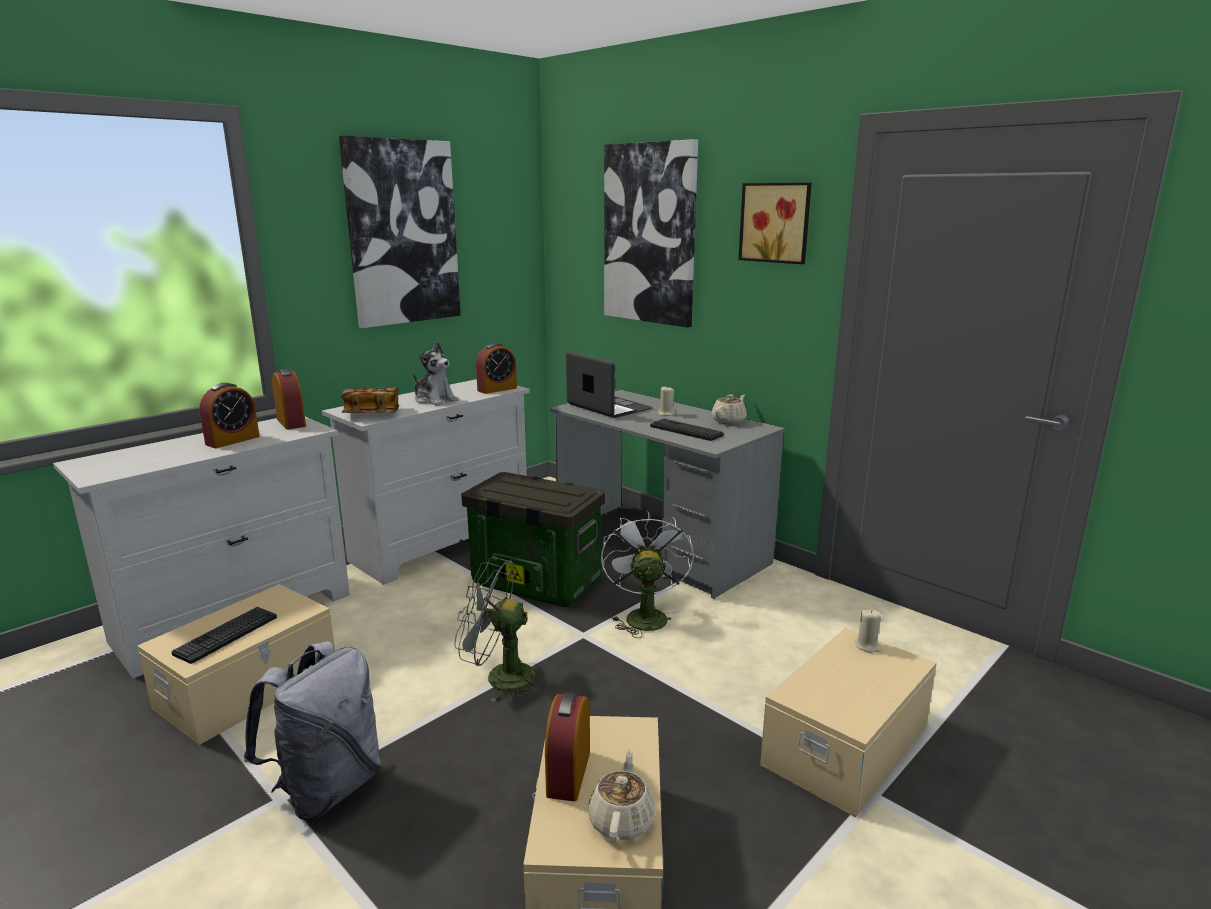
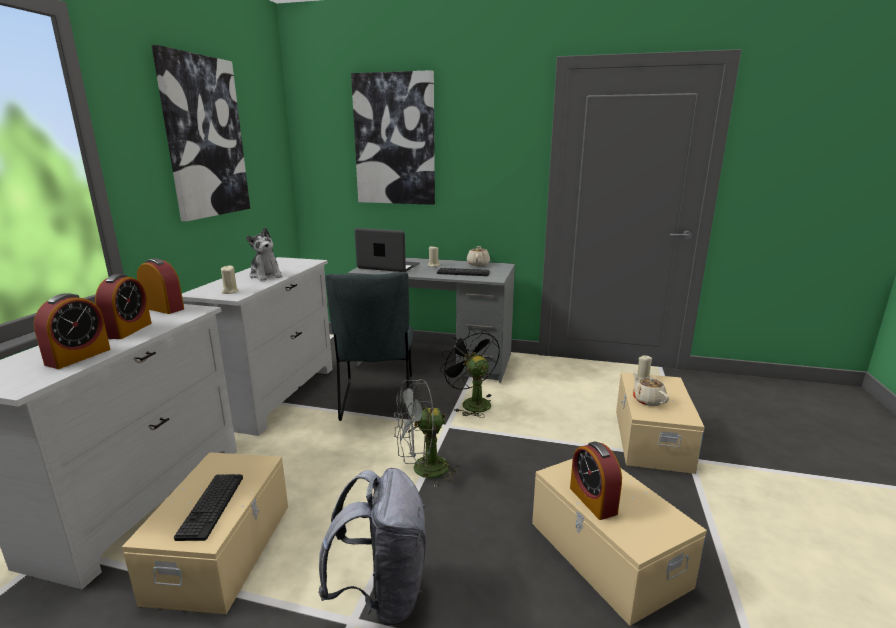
camera: 30 degrees left, 0 degrees up
book [341,387,399,413] -> beige candle [221,265,239,294]
plush toy [413,342,458,405] -> plush toy turned 45 degrees clockwise [246,227,283,281]
storage box [461,472,605,607] -> grey chair [325,272,413,421]
alarm clock [476,343,517,394] -> alarm clock moved to [34,293,110,369]
beige teapot [588,749,655,843] -> beige teapot moved to [633,372,669,406]
white fan [601,510,694,638] -> black fan [440,329,500,418]
picture [738,183,812,264] -> none

